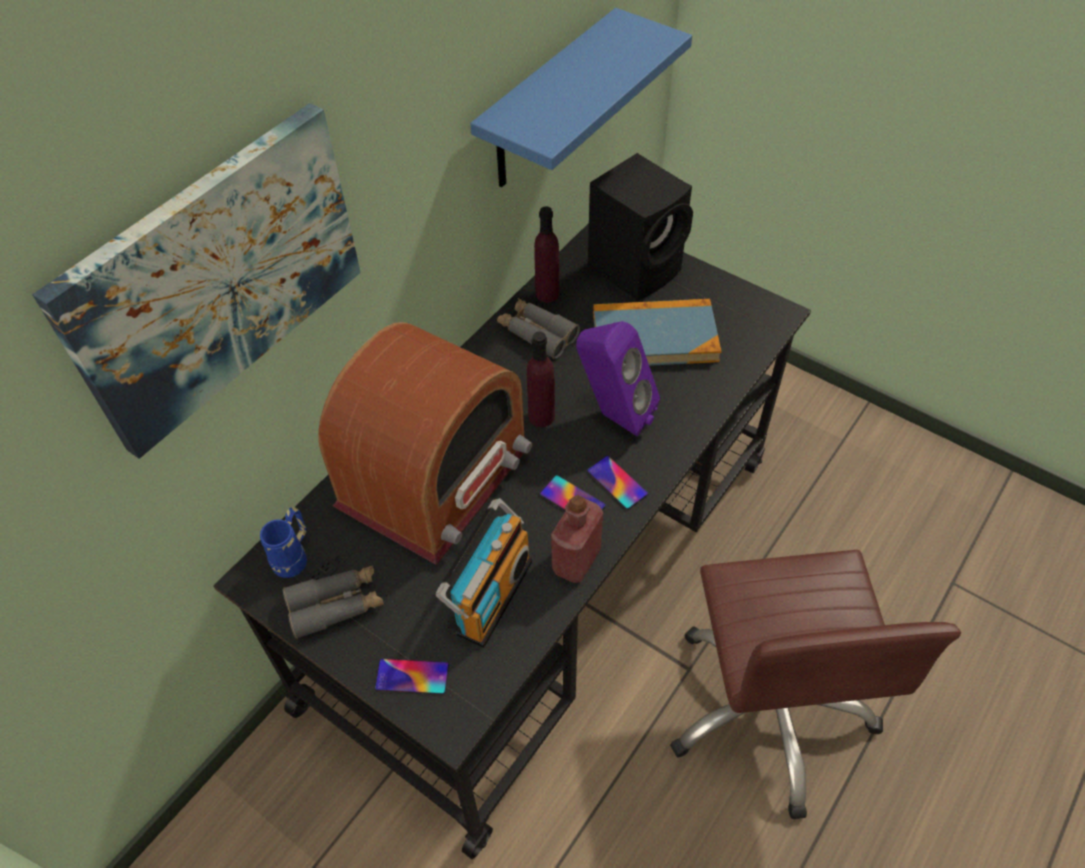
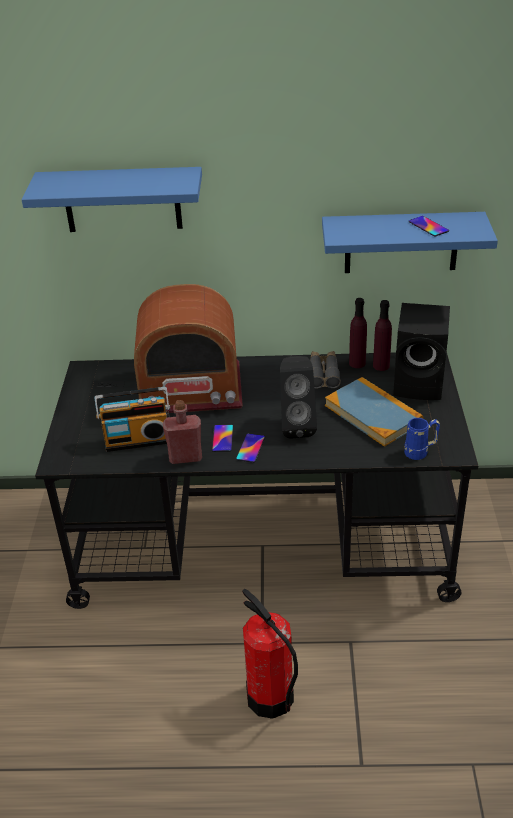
camera: 55 degrees right, 15 degrees down
picture [32,103,361,459] -> blue shelf [21,167,202,232]
blue mug [260,507,307,578] -> blue mug moved to [404,418,440,460]
grey binoculars [283,565,384,639] -> none
phone [375,659,449,694] -> phone moved to [409,216,449,236]
purple bottle [527,332,555,427] -> purple bottle moved to [373,300,392,371]
purple speaker [576,321,660,437] -> black speaker [280,355,317,439]
brown office chair [670,550,961,819] -> fire extinguisher [242,589,298,719]

